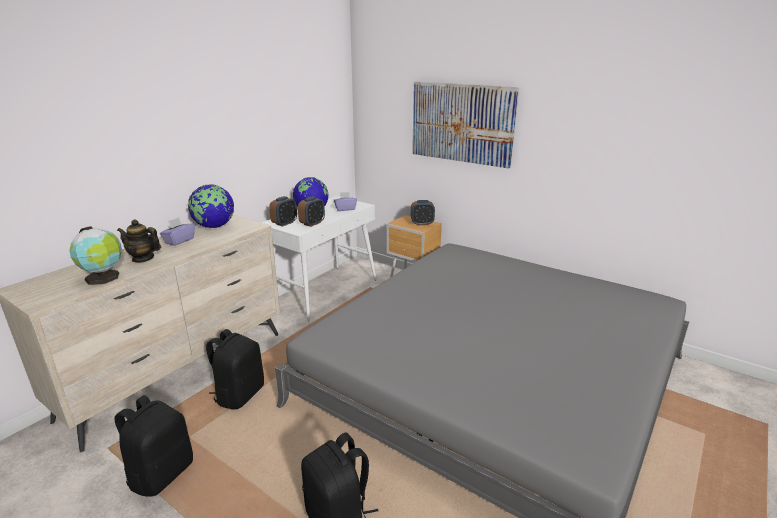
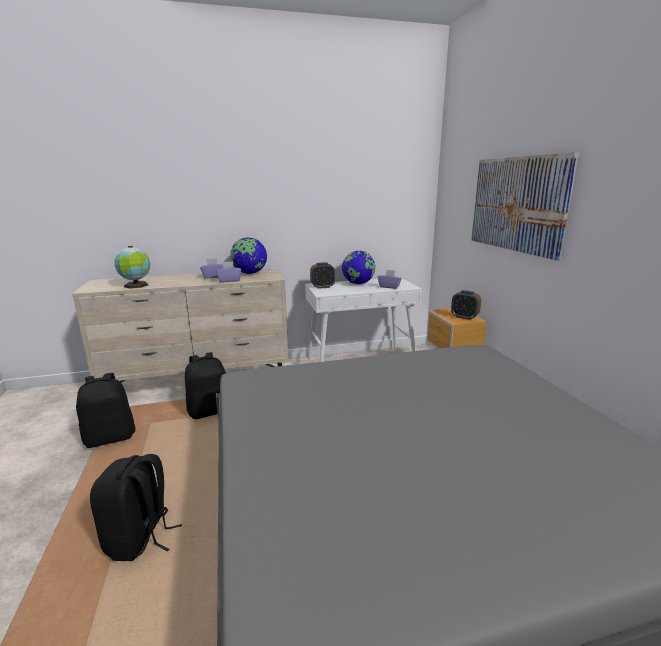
camera: 40 degrees right, 5 degrees down
teapot [117,219,161,263] -> none
alarm clock [298,196,325,227] -> none
none -> purple tissue box [216,261,241,282]

